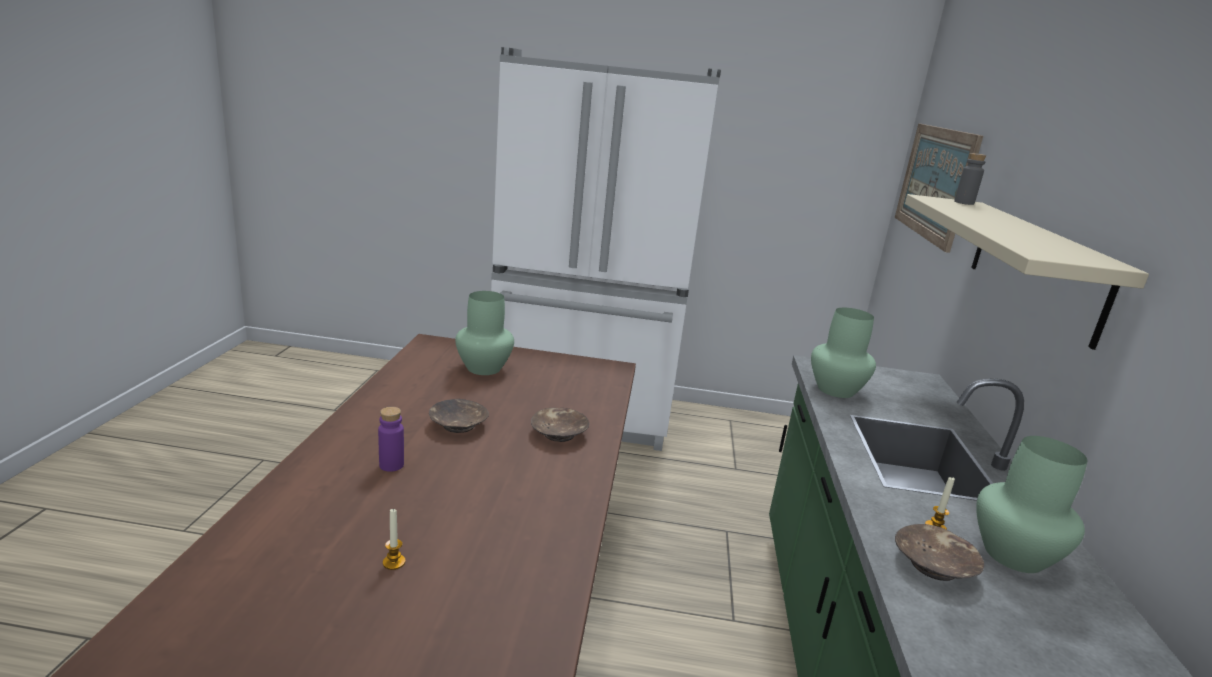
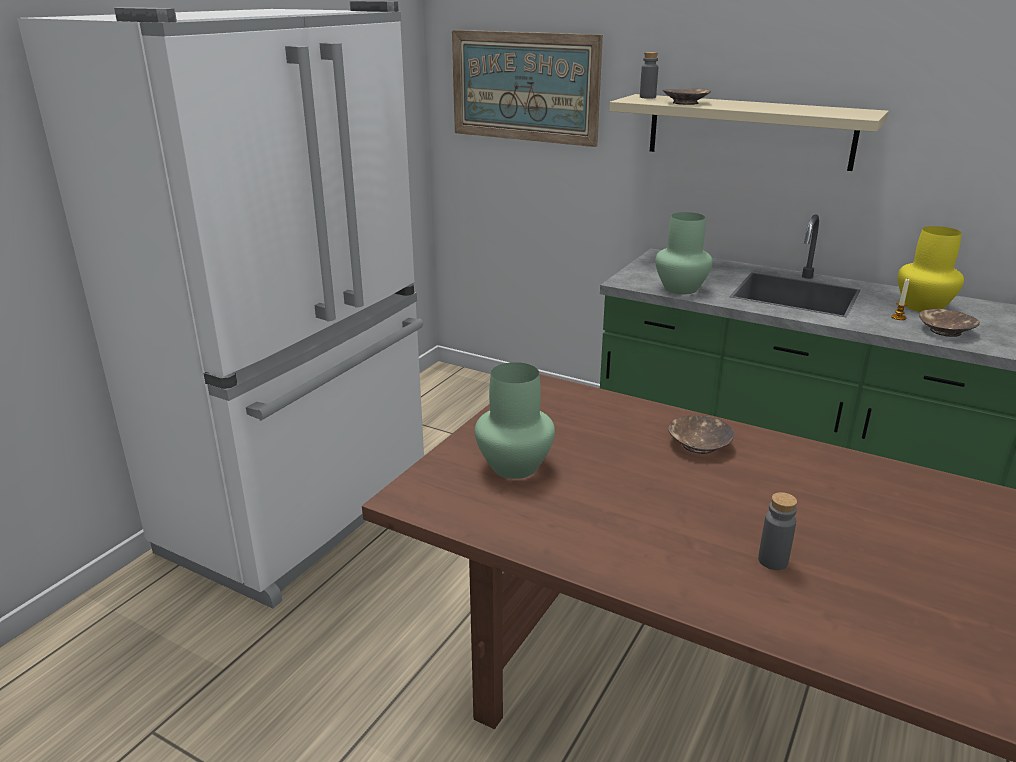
camera: 65 degrees left, 5 degrees up
purple bottle [378,407,404,472] -> grey bottle [758,492,797,570]
candle [383,509,406,570] -> none
brown bowl [429,399,489,433] -> brown bowl moved to [663,88,711,105]
green vase [976,436,1087,573] -> yellow vase [898,226,964,312]

